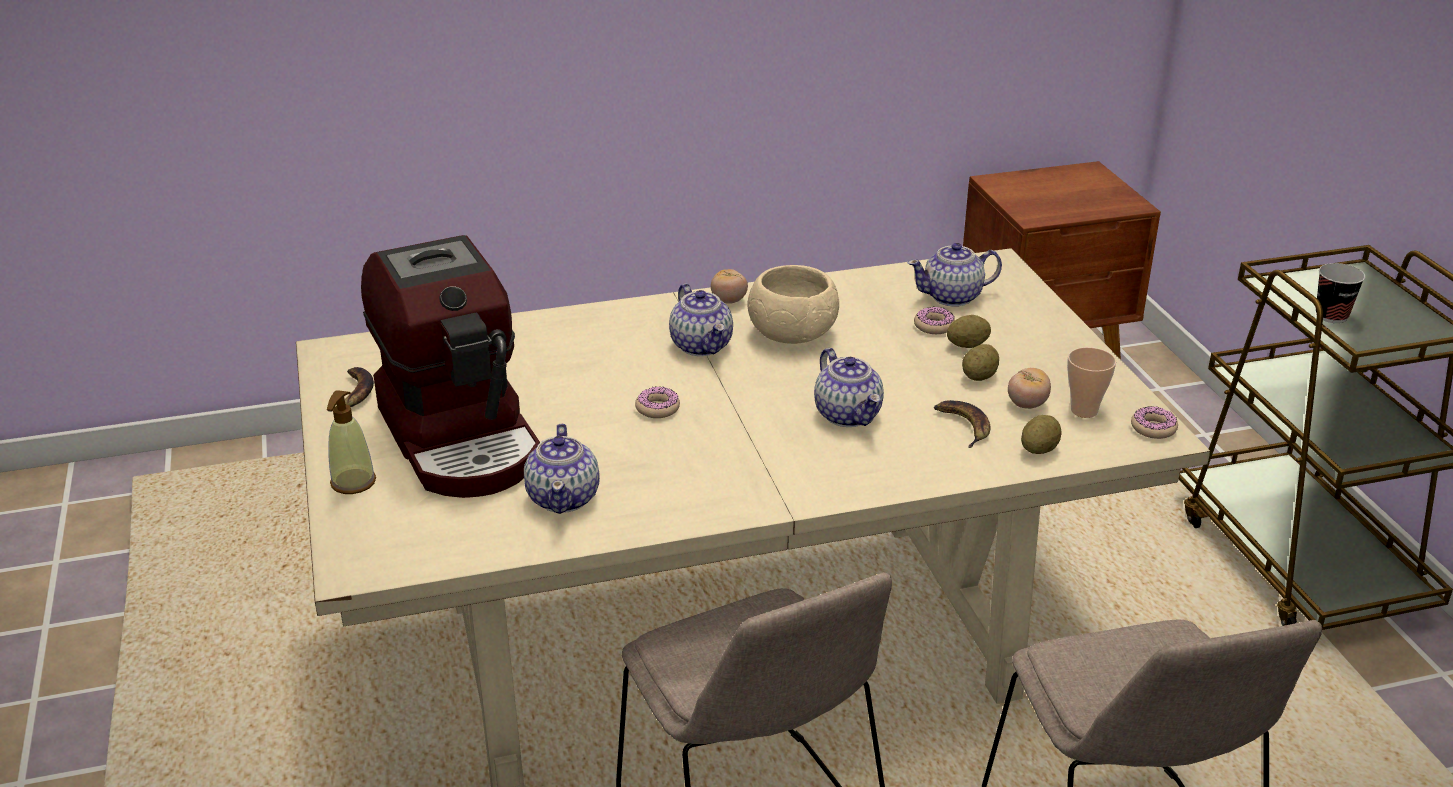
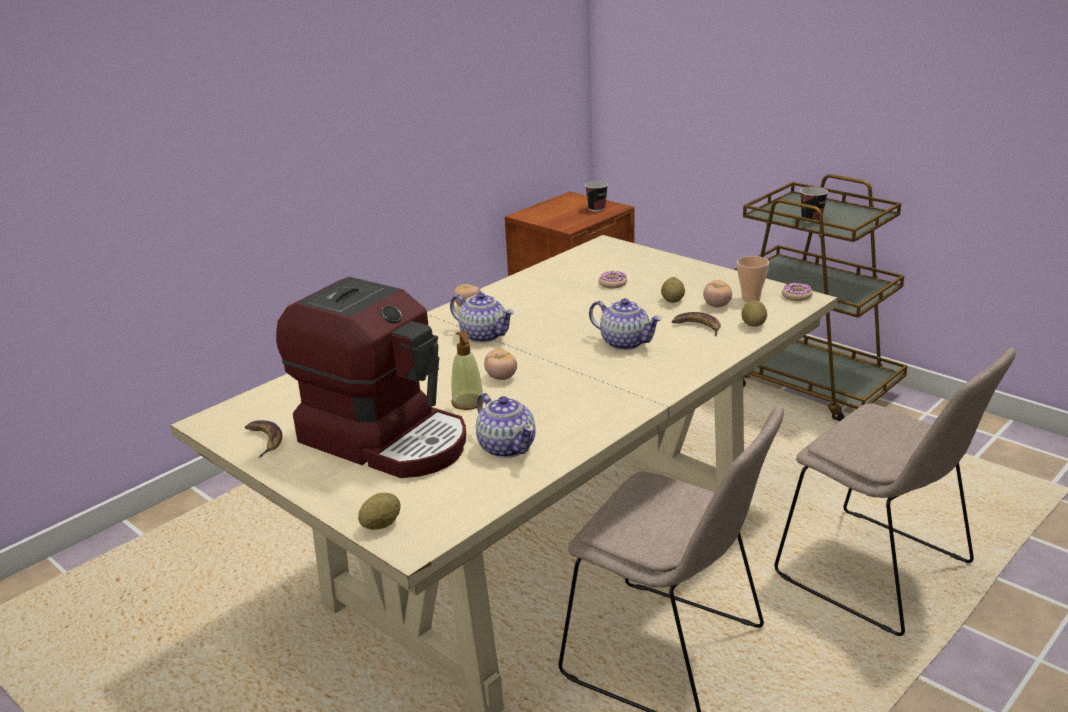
camera: 30 degrees left, 5 degrees down
soap dispenser [327,390,376,494] -> soap dispenser moved to [451,331,484,410]
donut [635,387,680,418] -> tomato [484,349,517,380]
beige bowl [748,265,839,344] -> none
teapot [908,243,1002,306] -> none
potato [947,315,991,348] -> potato moved to [358,493,400,530]
none -> cup [585,181,608,212]

